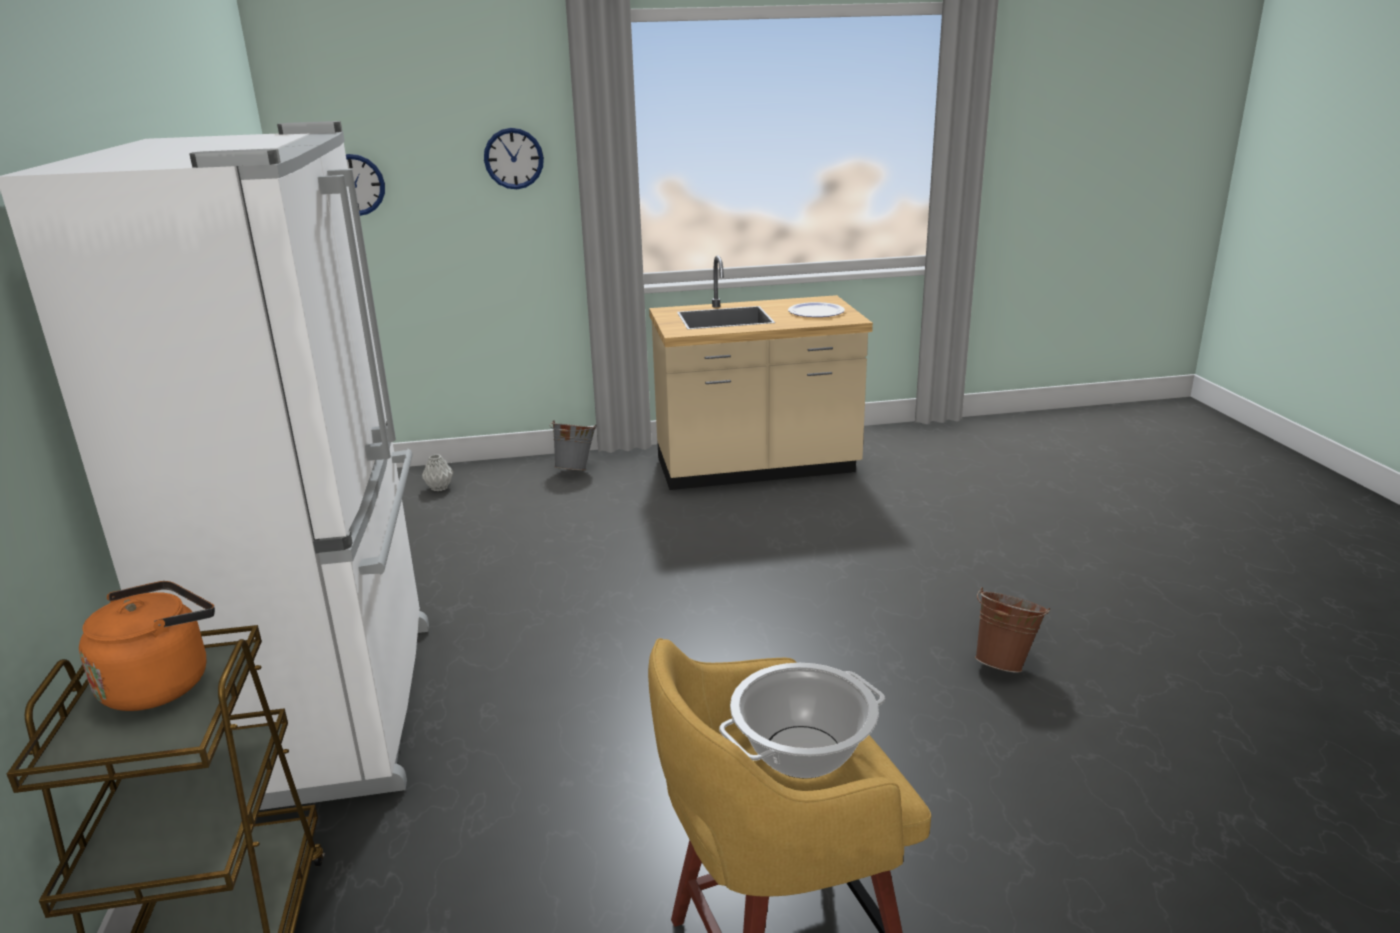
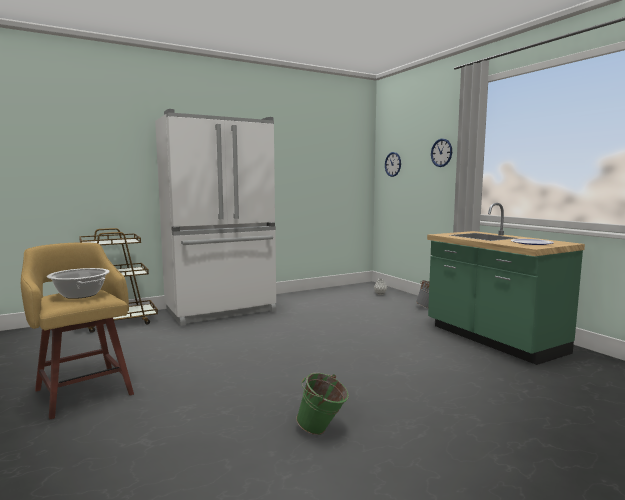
camera: 70 degrees right, 15 degrees down
orange kettle [79,581,215,711] -> none
beige counter [649,255,873,490] -> green counter [427,203,585,365]
brown bucket [975,587,1050,673] -> green bucket [296,373,349,435]

